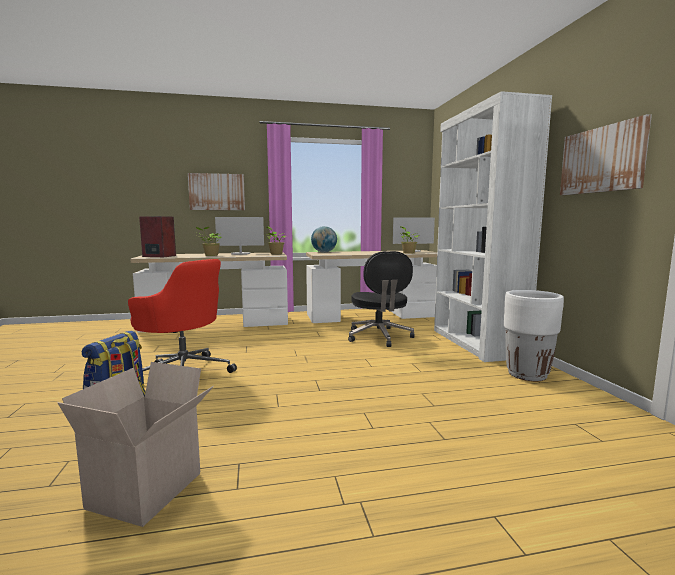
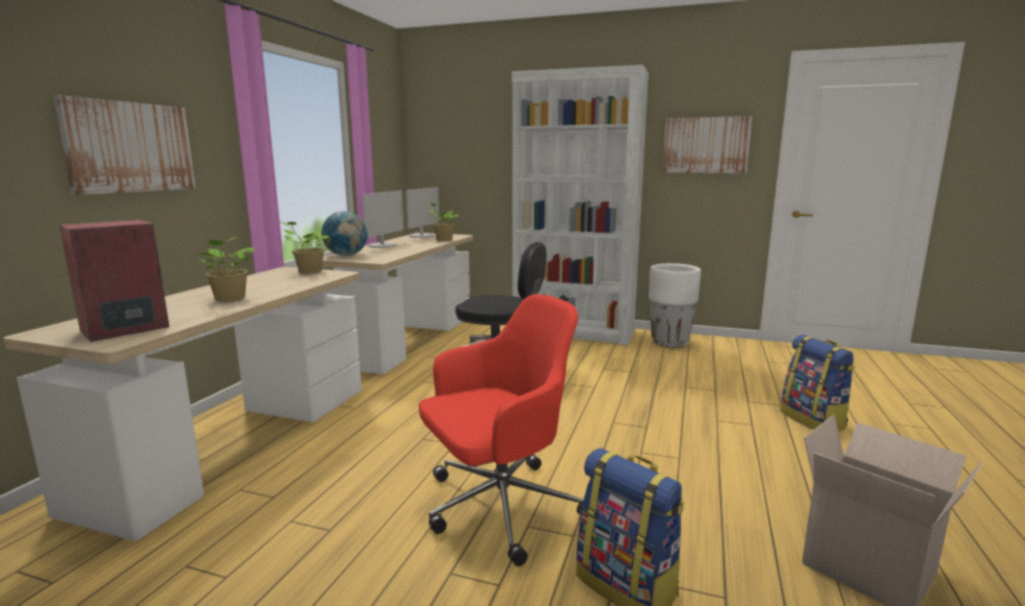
camera: 60 degrees left, 5 degrees up
monitor [215,217,264,255] -> monitor moved to [362,191,404,248]
none -> backpack [780,335,855,432]

